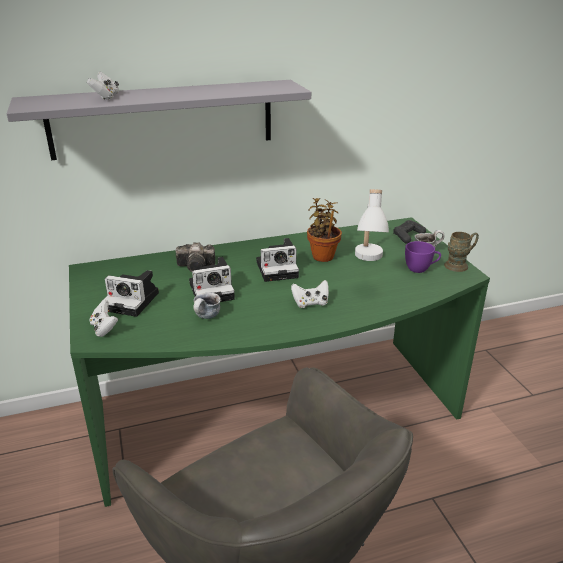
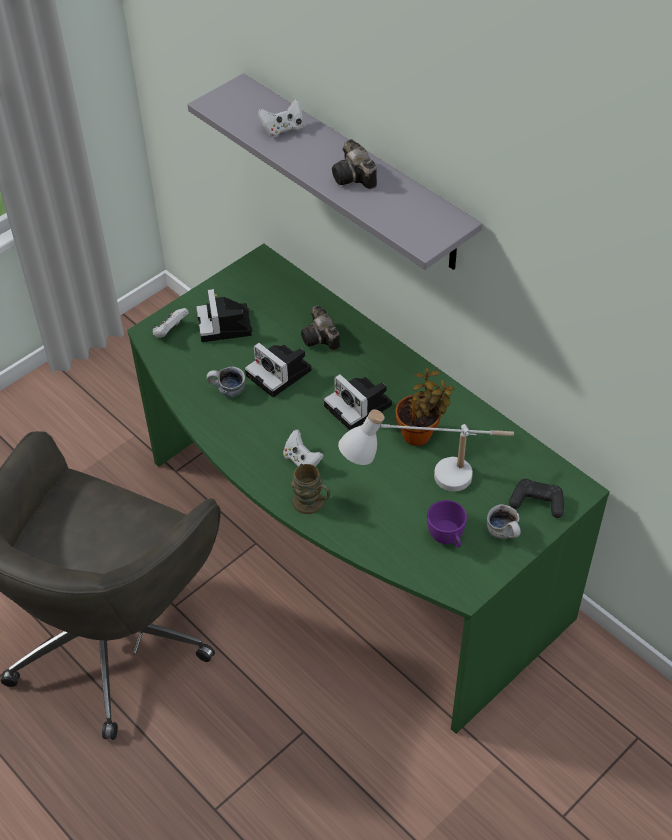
camera: 65 degrees right, 20 degrees up
brown mug [444,232,479,272] -> brown mug moved to [292,464,330,514]
none -> camera [332,139,377,189]

